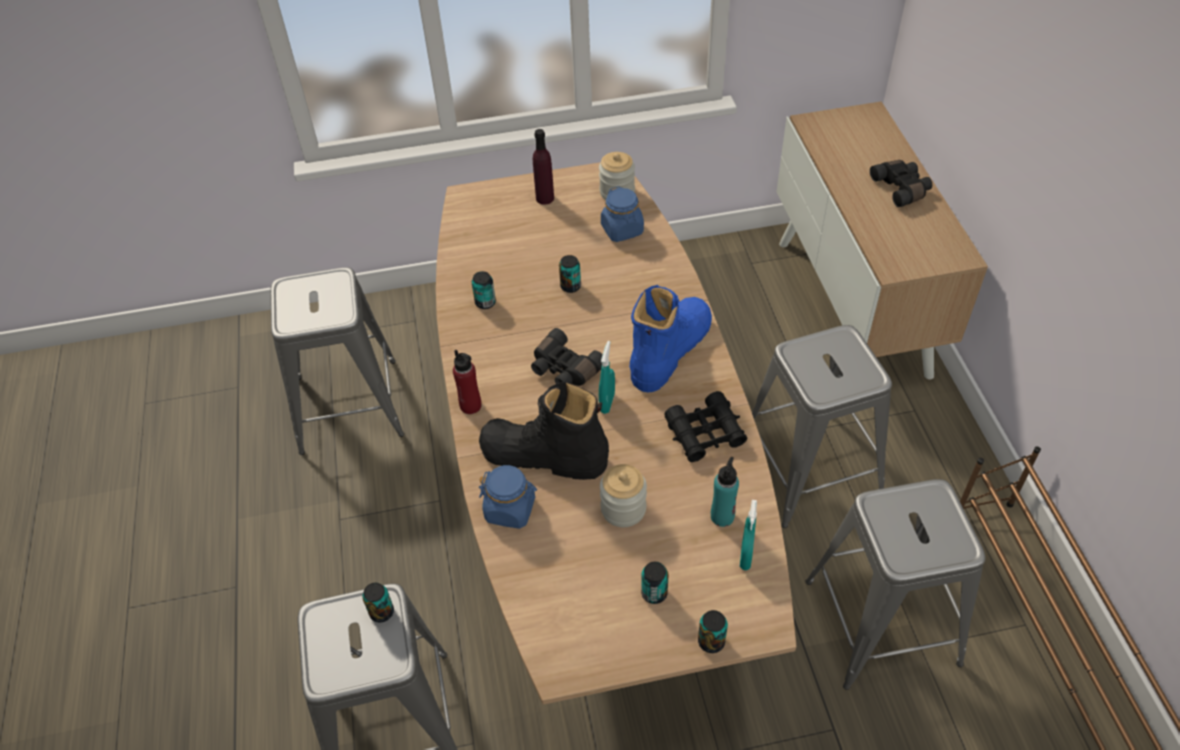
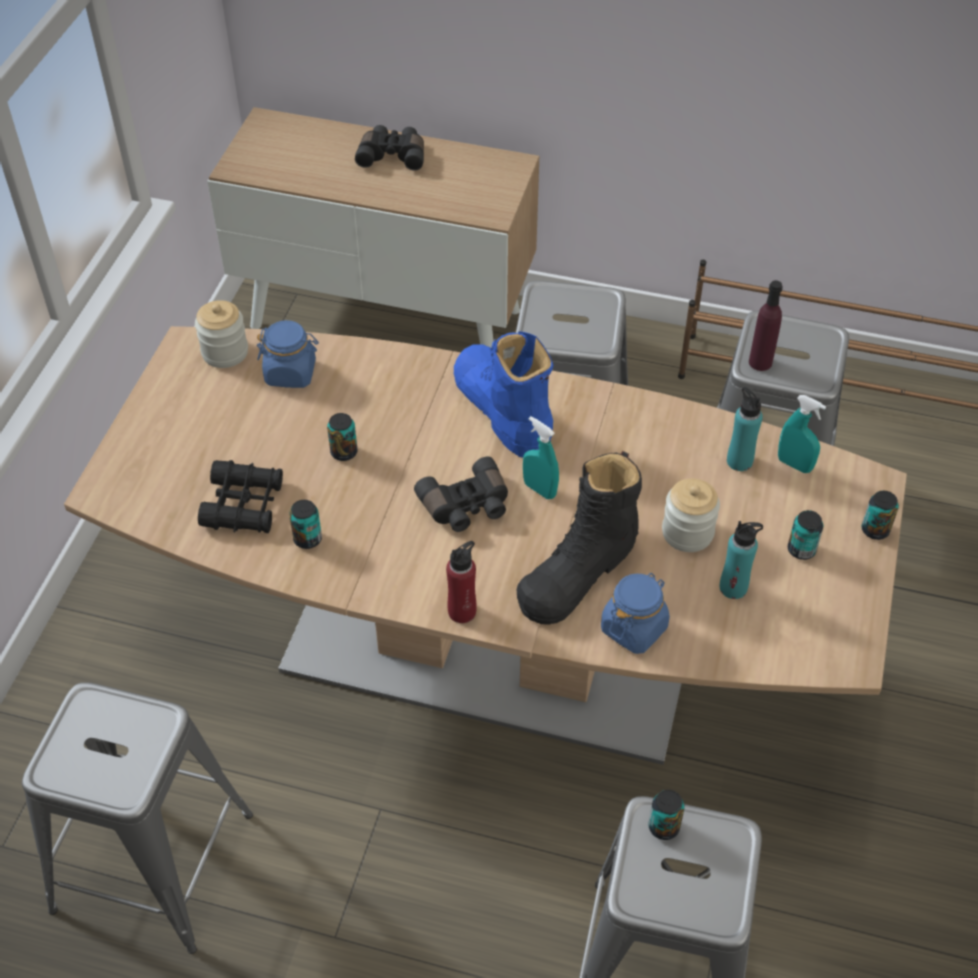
camera: 65 degrees left, 0 degrees up
purple bottle [533,129,554,205] -> purple bottle moved to [749,280,783,371]
black binoculars [664,391,747,462] -> black binoculars moved to [198,460,283,533]
none -> turquoise bottle [720,521,763,599]

